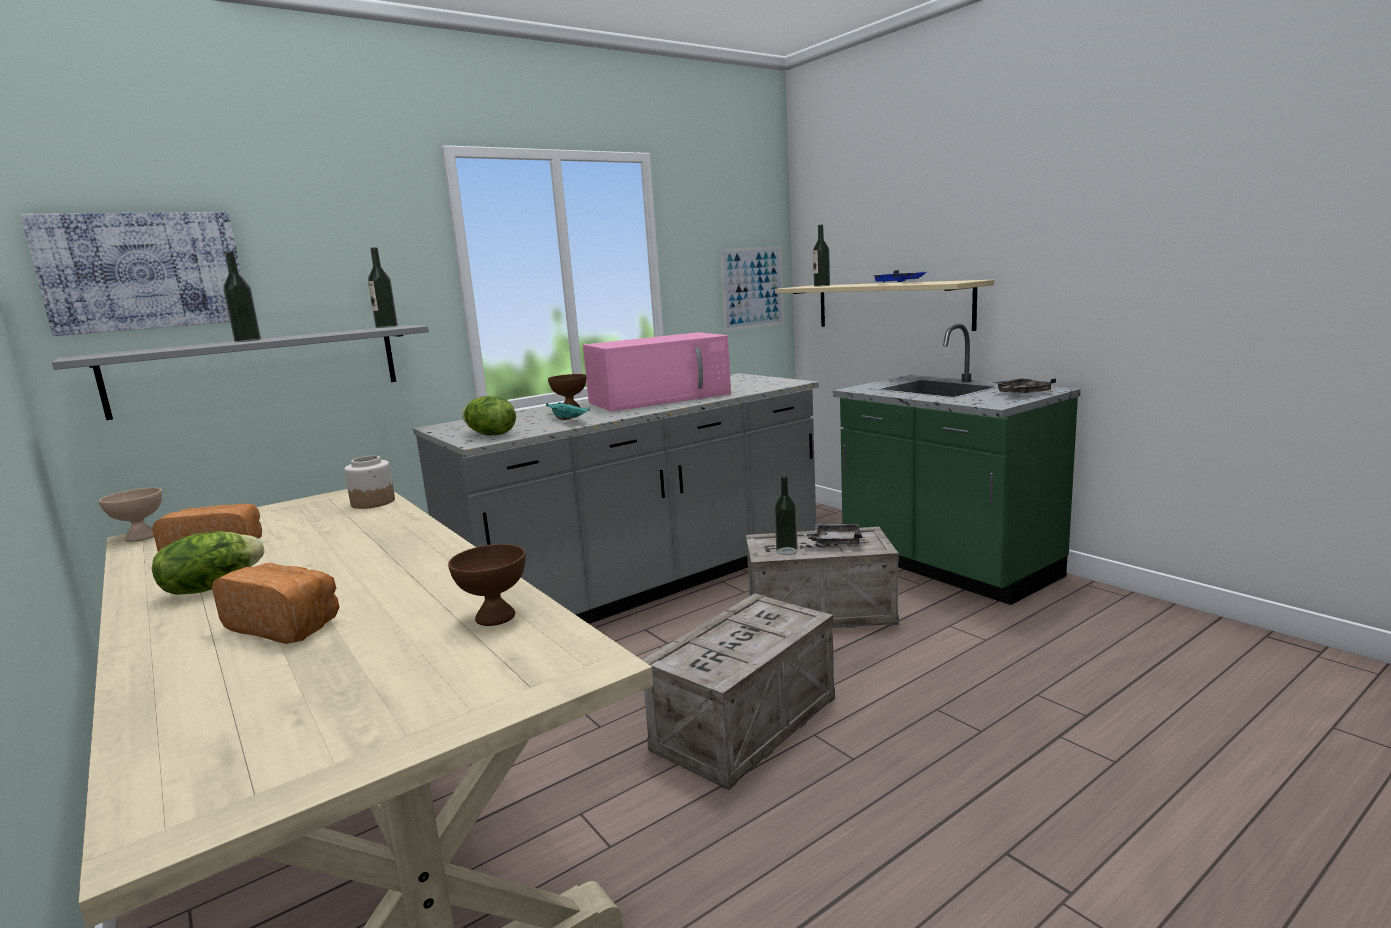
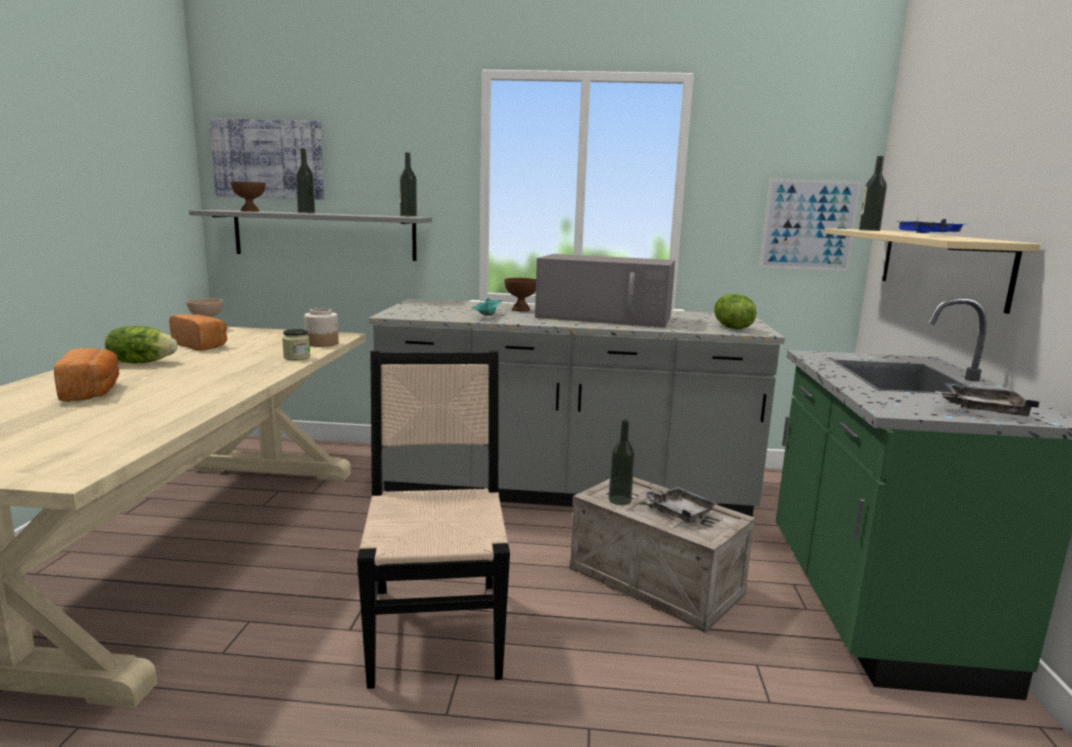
camera: 40 degrees right, 0 degrees up
brown bowl [448,544,526,626] -> brown bowl moved to [230,181,265,211]
lettuce [462,396,516,435] -> lettuce moved to [714,294,757,329]
pink microwave [583,332,731,412] -> grey microwave [535,254,675,328]
crate [642,593,835,790] -> chair [357,350,510,689]
none -> jar [282,329,310,360]

